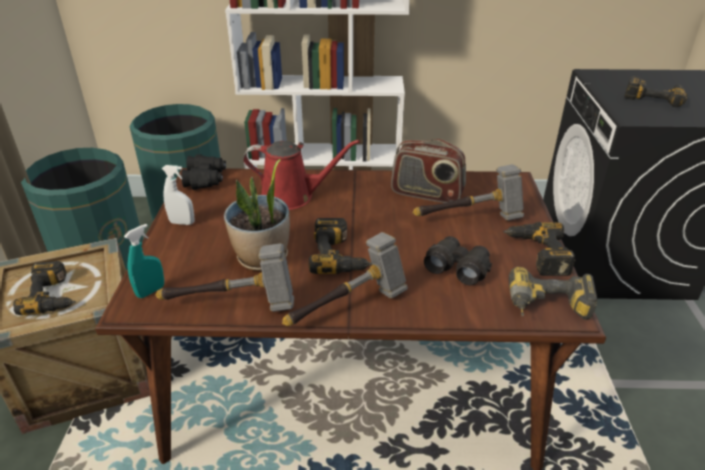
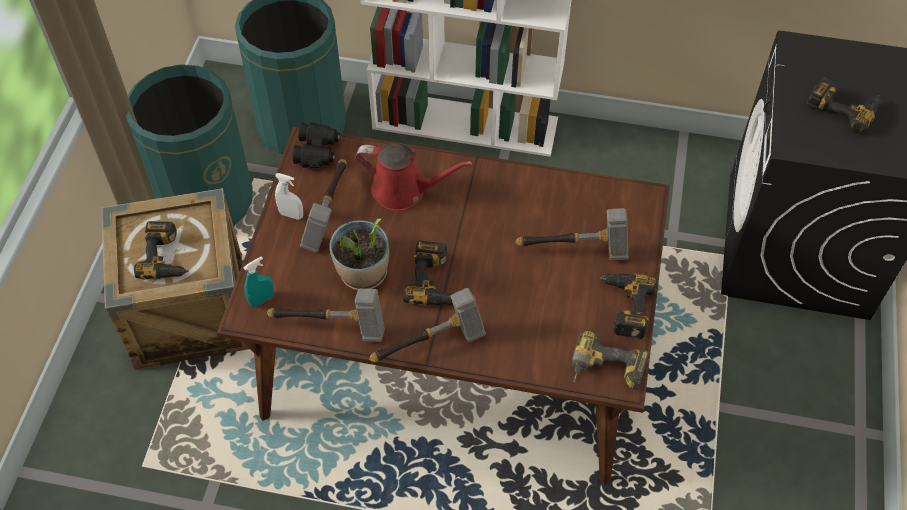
camera: 10 degrees right, 20 degrees up
radio [391,139,466,203] -> none
black binoculars [424,236,492,286] -> none
none -> hammer [300,159,347,253]

